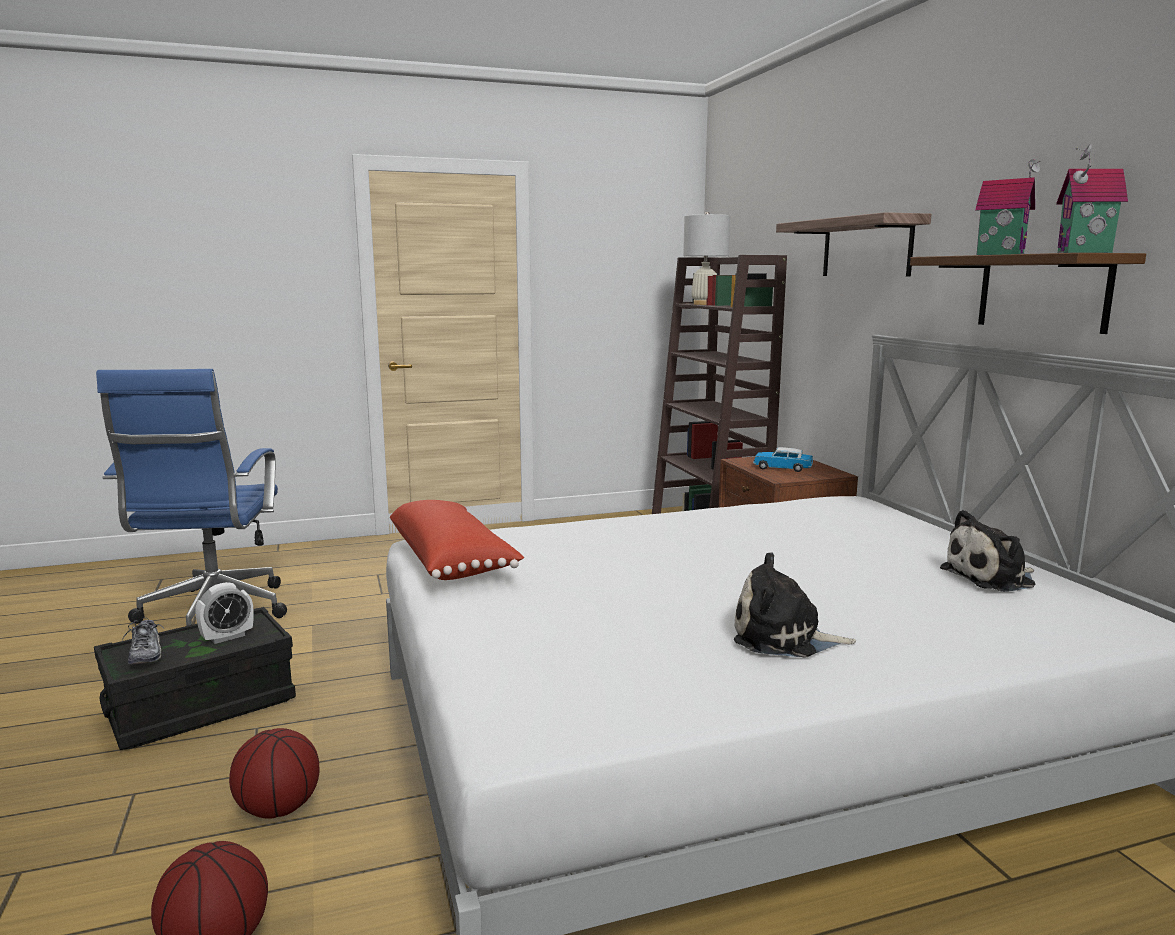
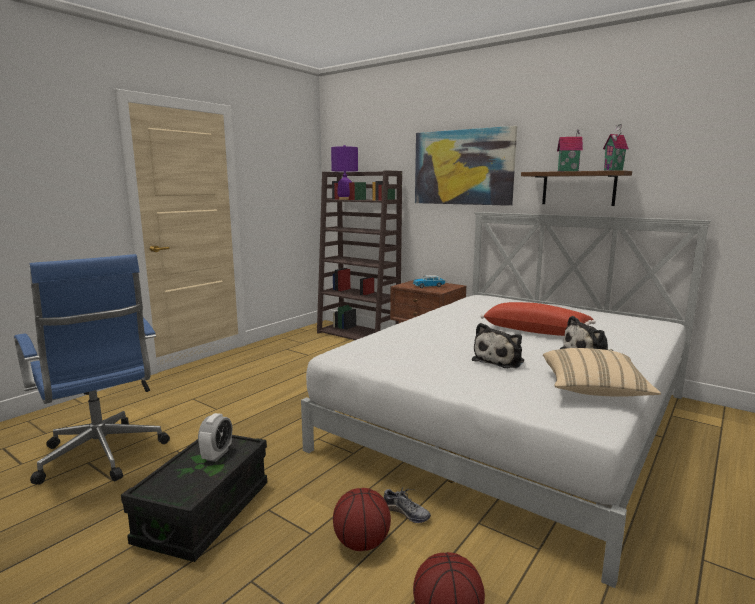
camera: 35 degrees left, 0 degrees up
shoe [122,618,164,665] -> shoe moved to [383,487,431,523]
red pillow [390,500,524,580] -> red pillow moved to [480,302,596,336]
white table lamp [683,212,730,305] -> purple table lamp [331,145,358,200]
shelf [776,212,932,276] -> picture [415,126,517,206]
plush toy [940,510,1035,592] -> plush toy moved to [472,323,524,368]
none -> beige pillow [543,348,661,397]

